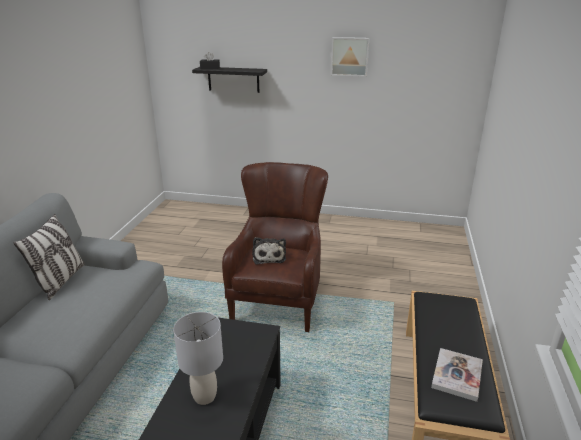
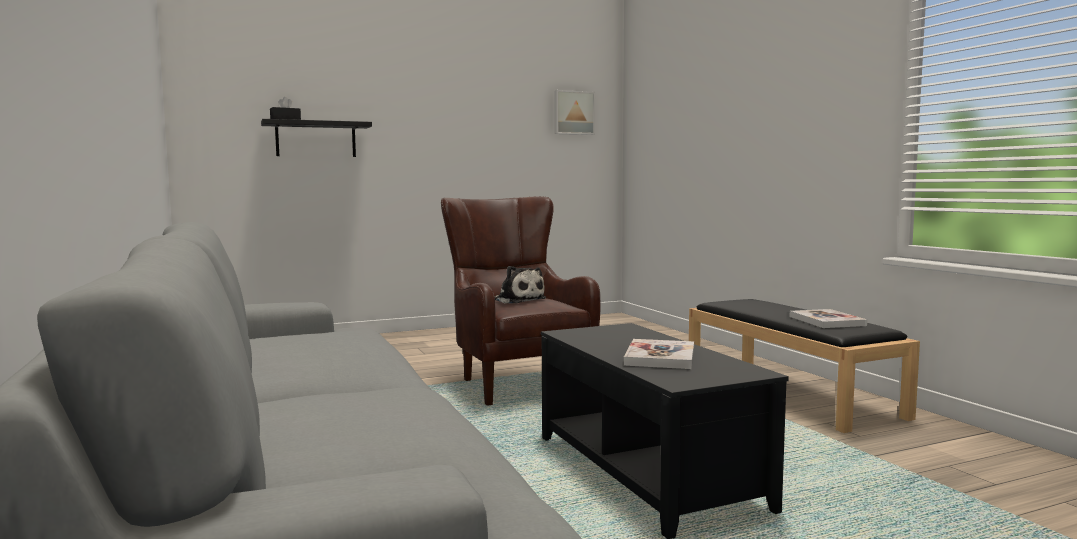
camera: 35 degrees left, 20 degrees down
pillow [14,214,85,300] -> none
grey table lamp [173,312,223,405] -> book [624,339,694,369]
picture [331,37,369,77] -> picture moved to [554,90,595,135]

